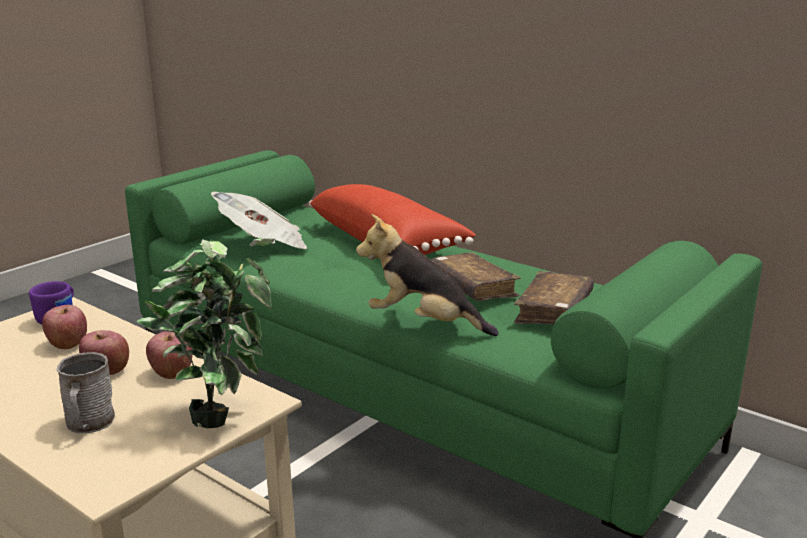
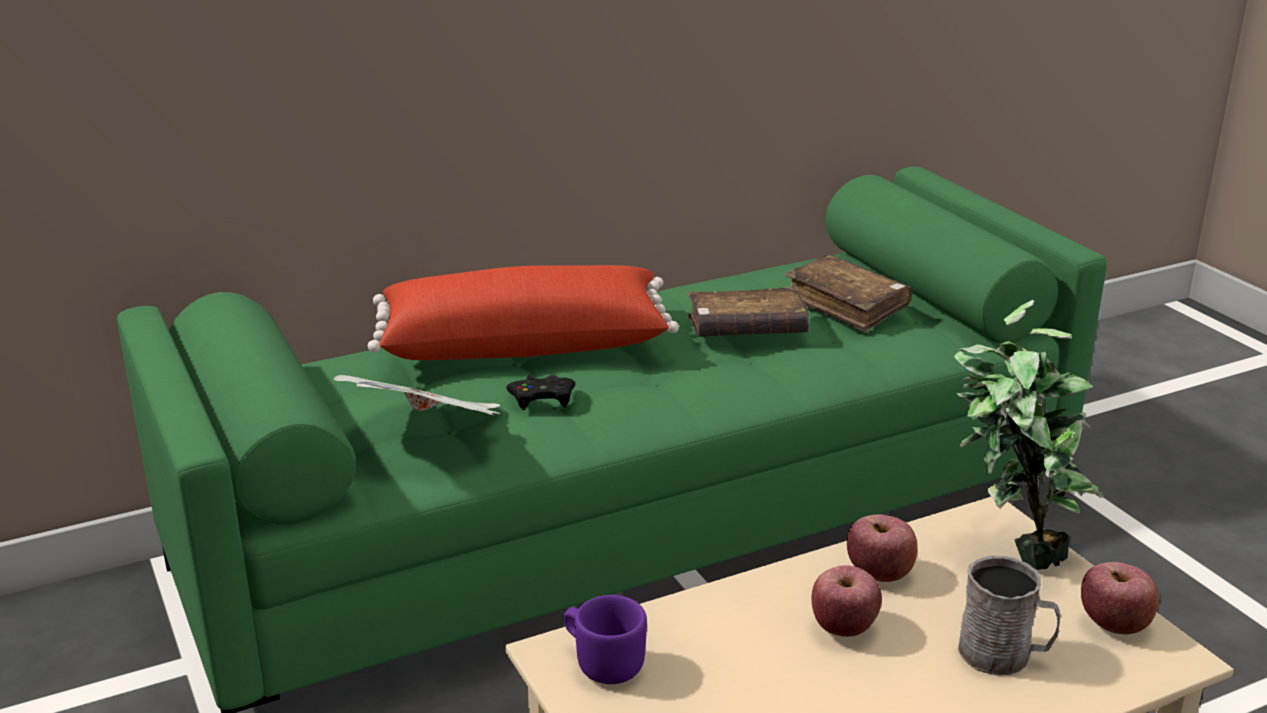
camera: 65 degrees left, 5 degrees up
apple [42,305,87,349] -> apple moved to [1081,562,1158,635]
plush toy [356,214,499,336] -> none
none -> black game controller [506,375,575,410]

